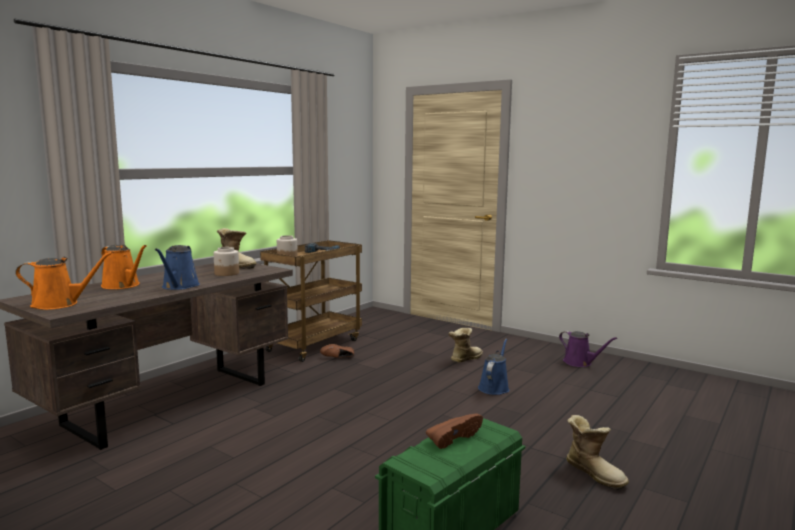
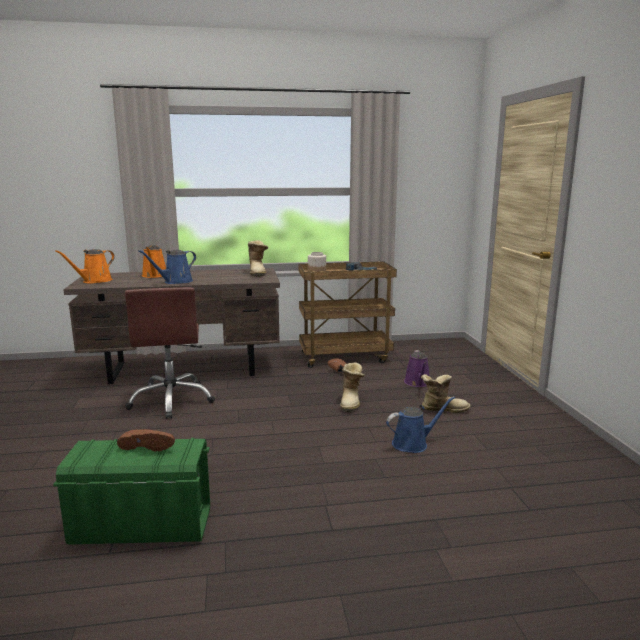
camera: 45 degrees right, 5 degrees up
orange watering can [15,252,112,310] -> orange watering can turned 90 degrees clockwise [55,249,115,283]
jar [213,247,239,276] -> none
purple watering can [559,331,617,367] -> purple watering can moved to [404,350,430,387]
boot [566,415,629,490] -> boot moved to [340,362,365,412]
none -> brown office chair [125,287,215,419]

